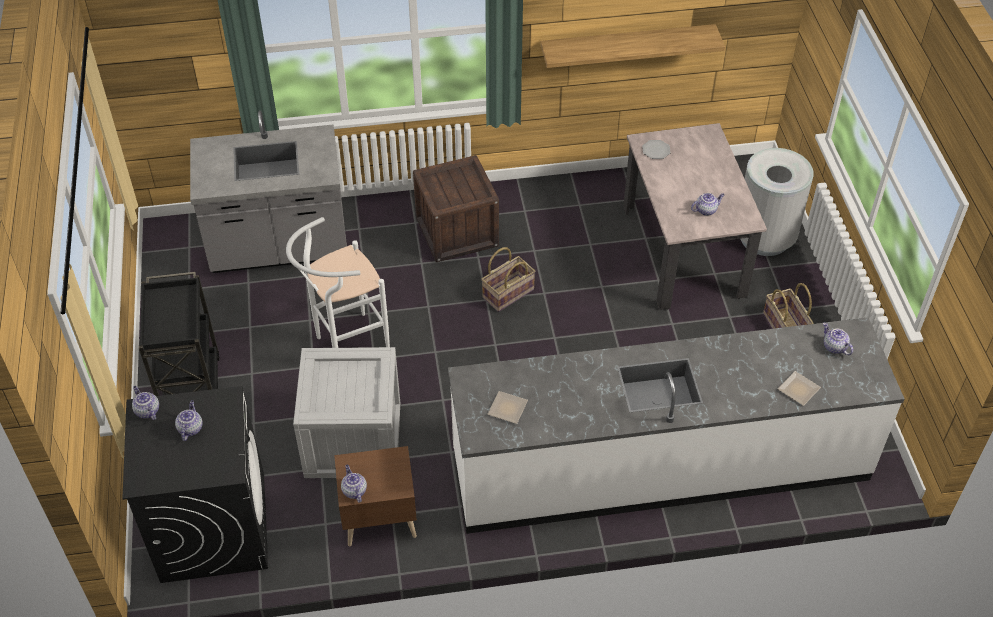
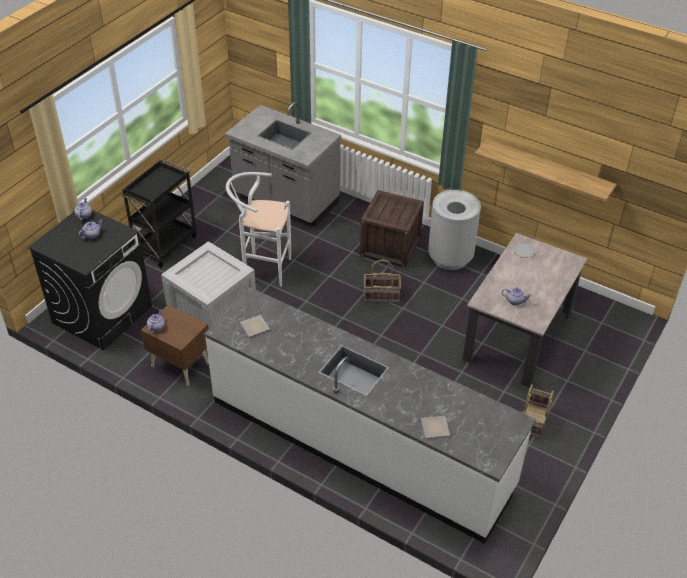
camera: 40 degrees right, 5 degrees down
grey trash can [741,148,814,256] -> grey trash can moved to [428,190,481,270]
teapot [823,323,853,355] -> none

